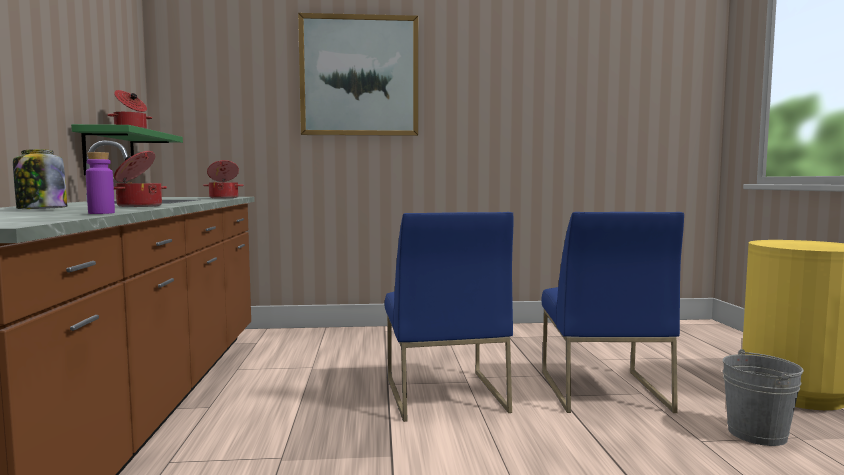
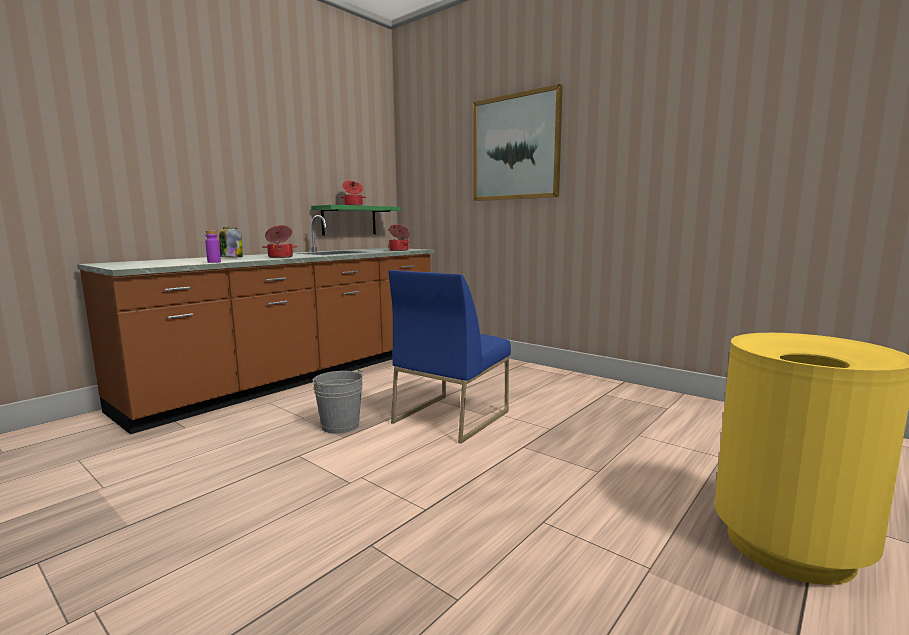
camera: 45 degrees right, 5 degrees up
blue chair [541,212,684,413] -> none
grey bucket [723,349,804,446] -> grey bucket moved to [313,369,363,434]

